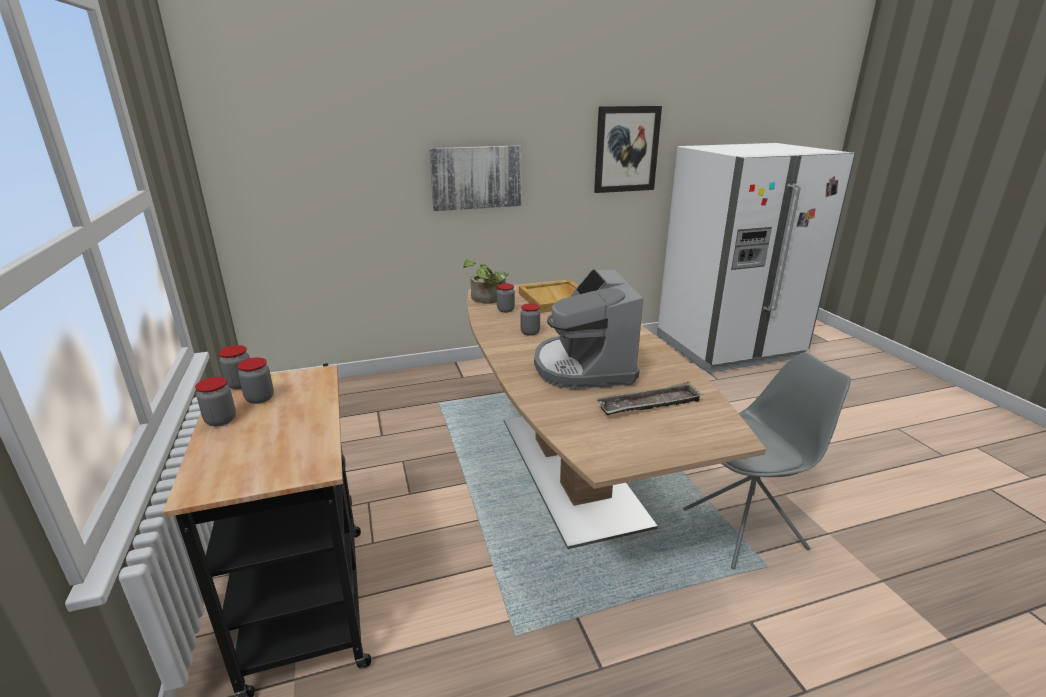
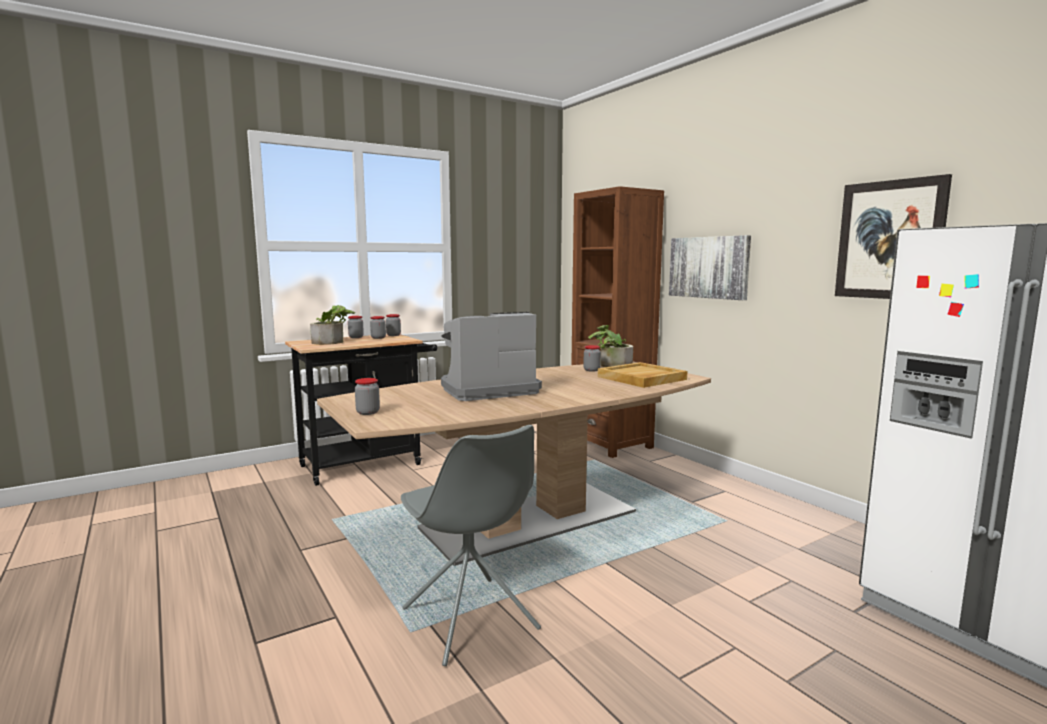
camera: 75 degrees right, 15 degrees down
jar [520,303,540,336] -> jar moved to [355,378,380,415]
tray [596,382,703,415] -> none
none -> potted plant [310,305,355,345]
none -> brown bookcase [571,186,664,458]

